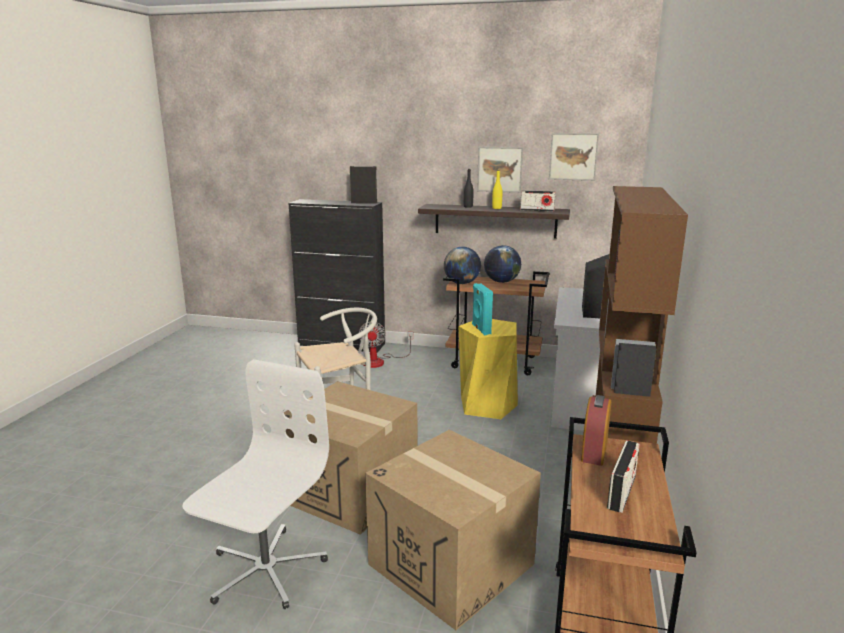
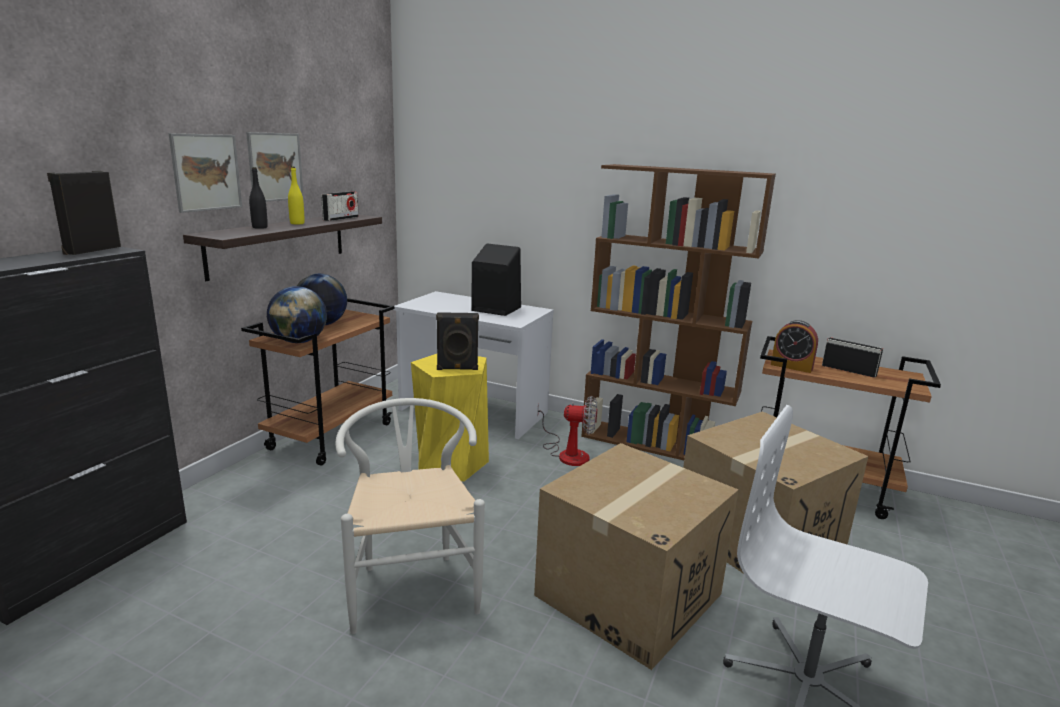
camera: 80 degrees left, 0 degrees up
fan [359,321,413,368] -> fan moved to [537,396,597,466]
turquoise speaker [472,283,493,335] -> black speaker [436,312,479,370]
picture [549,133,599,181] -> picture moved to [168,133,242,213]

